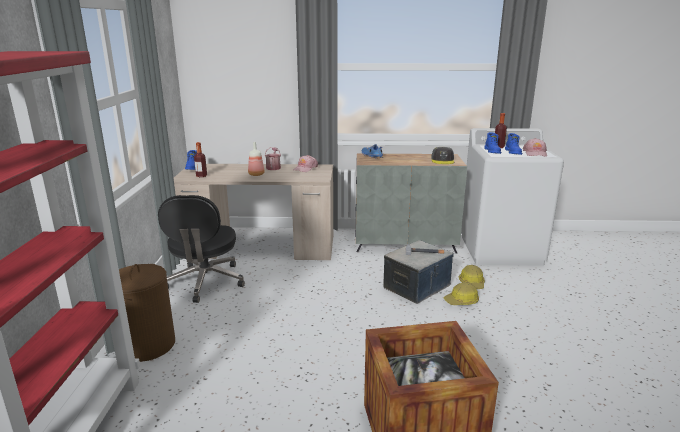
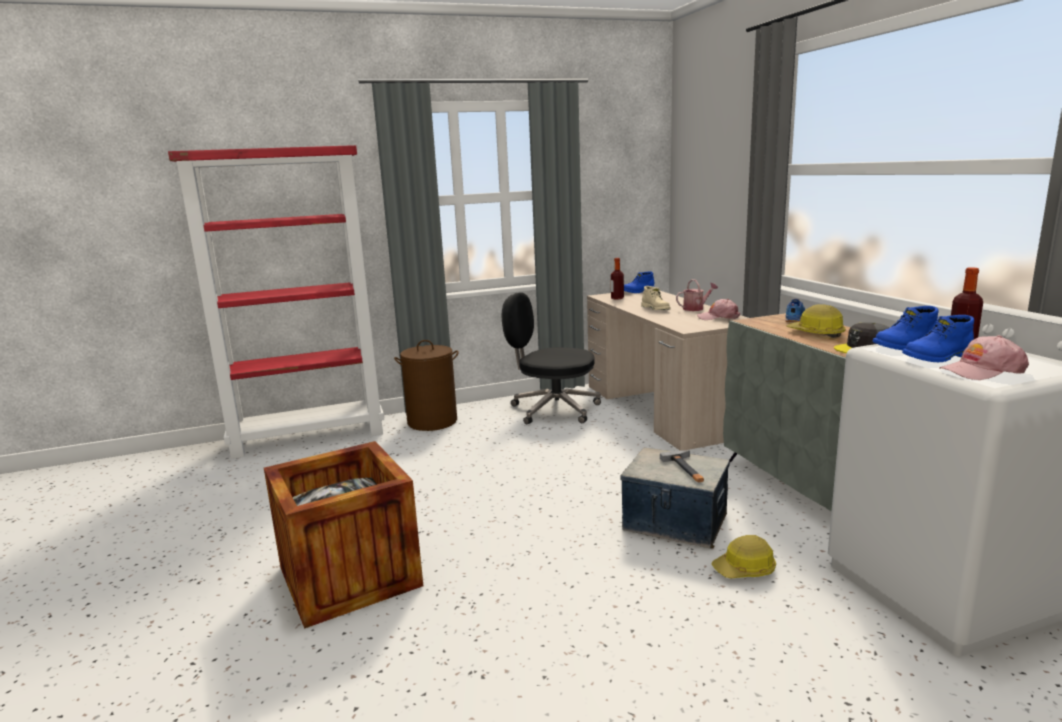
camera: 70 degrees right, 5 degrees down
black office chair [158,195,245,303] -> black office chair turned 45 degrees clockwise [502,292,601,424]
bottle [248,142,265,176] -> beige boot [641,286,671,310]
hard hat [444,282,479,305] -> hard hat moved to [787,304,846,338]

